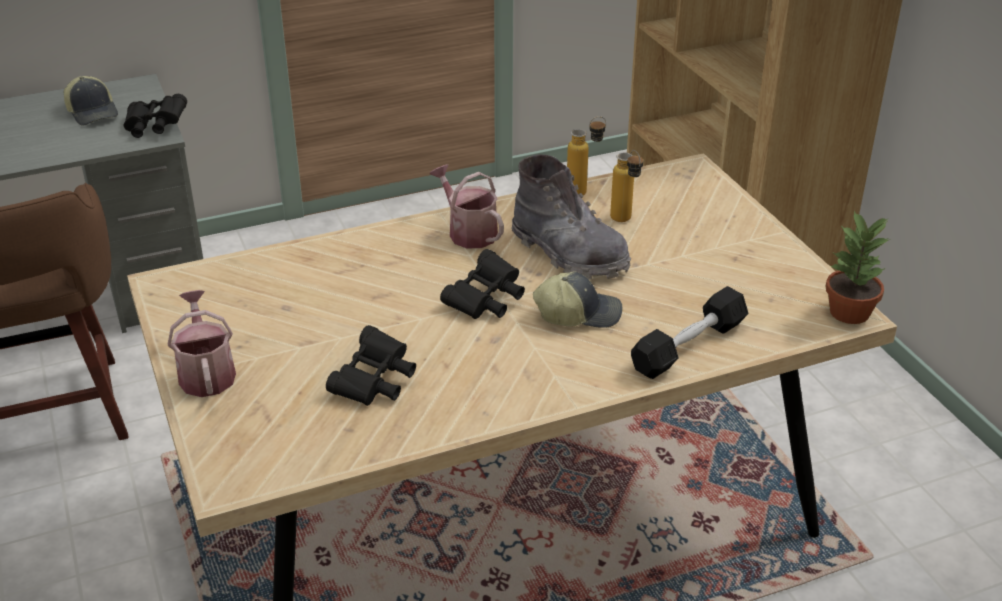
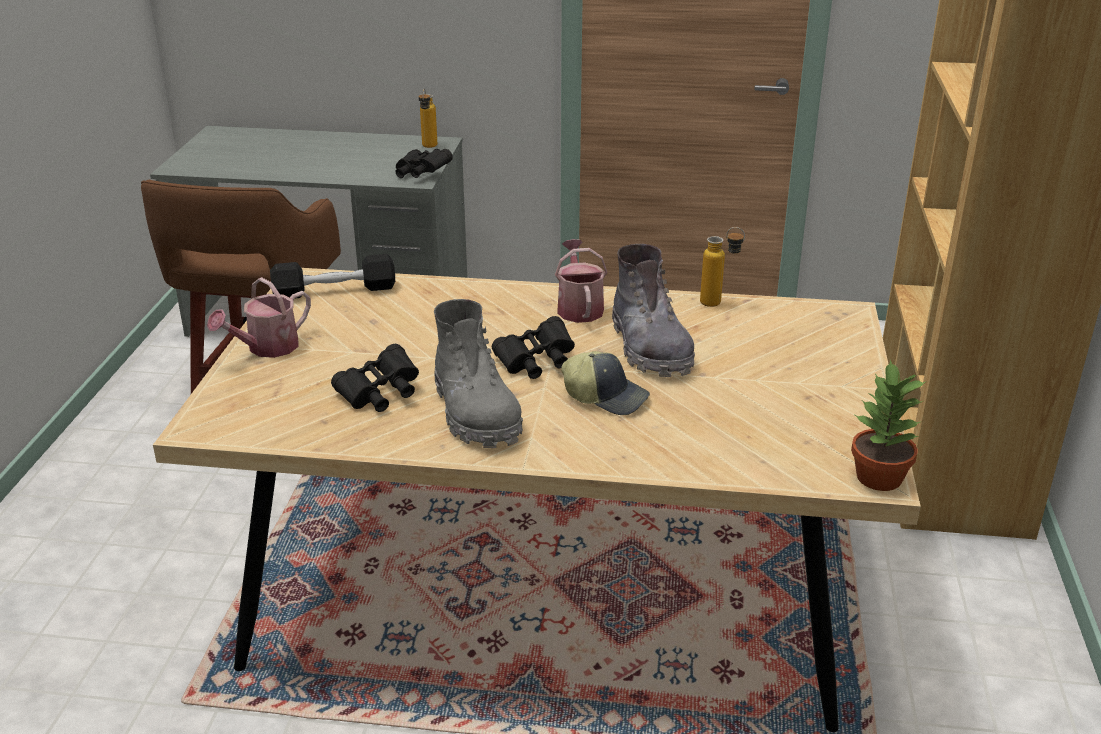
camera: 30 degrees right, 5 degrees down
cap [64,76,118,126] -> none
watering can [168,290,236,397] -> watering can turned 150 degrees counterclockwise [207,277,311,358]
bottle [610,150,643,222] -> bottle moved to [419,89,437,148]
black dumbbell [631,286,748,379] -> black dumbbell moved to [270,254,395,298]
none -> grey boot [434,299,523,448]

